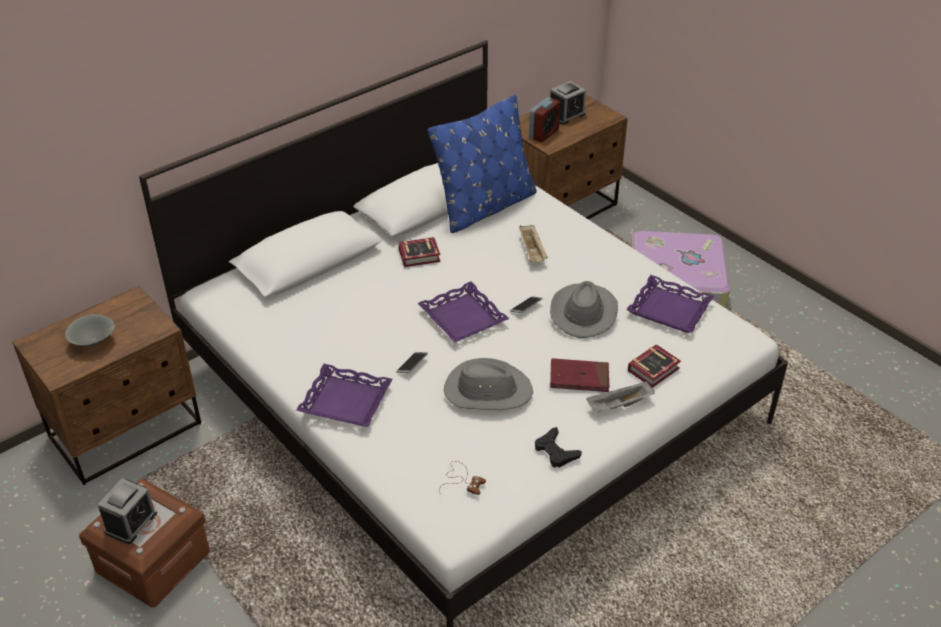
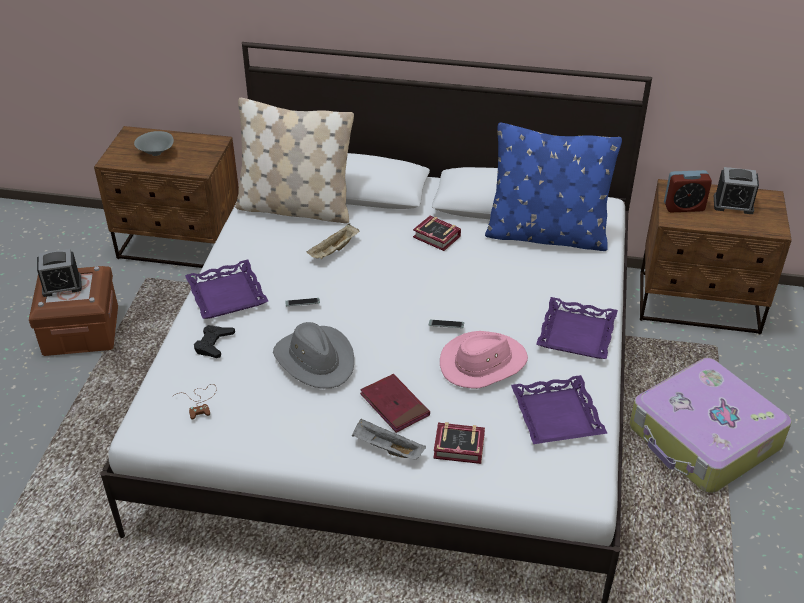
camera: 50 degrees right, 0 degrees up
purple tray [418,281,509,342] -> purple tray moved to [536,297,618,359]
beige tray [519,225,548,262] -> beige tray moved to [307,223,359,259]
black game controller [535,427,582,468] -> black game controller moved to [194,325,235,358]
grey hat [550,281,618,338] -> pink hat [440,331,528,388]
none -> beige pillow [235,98,354,224]

